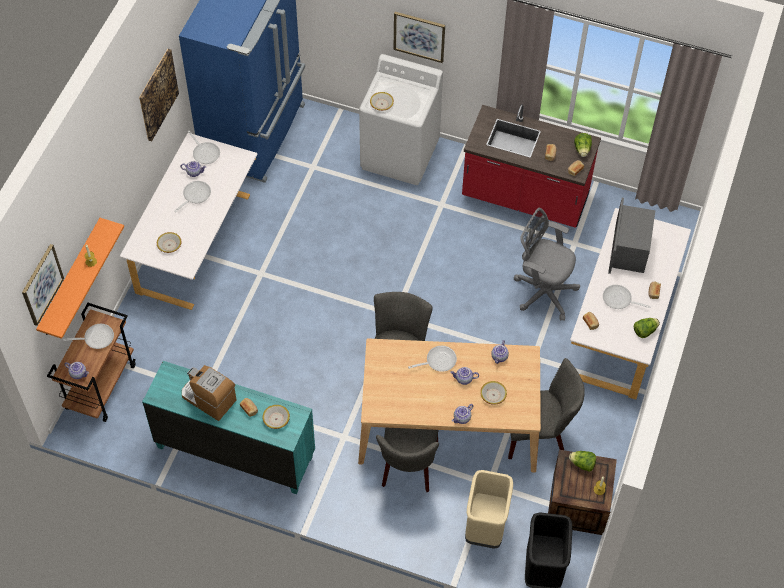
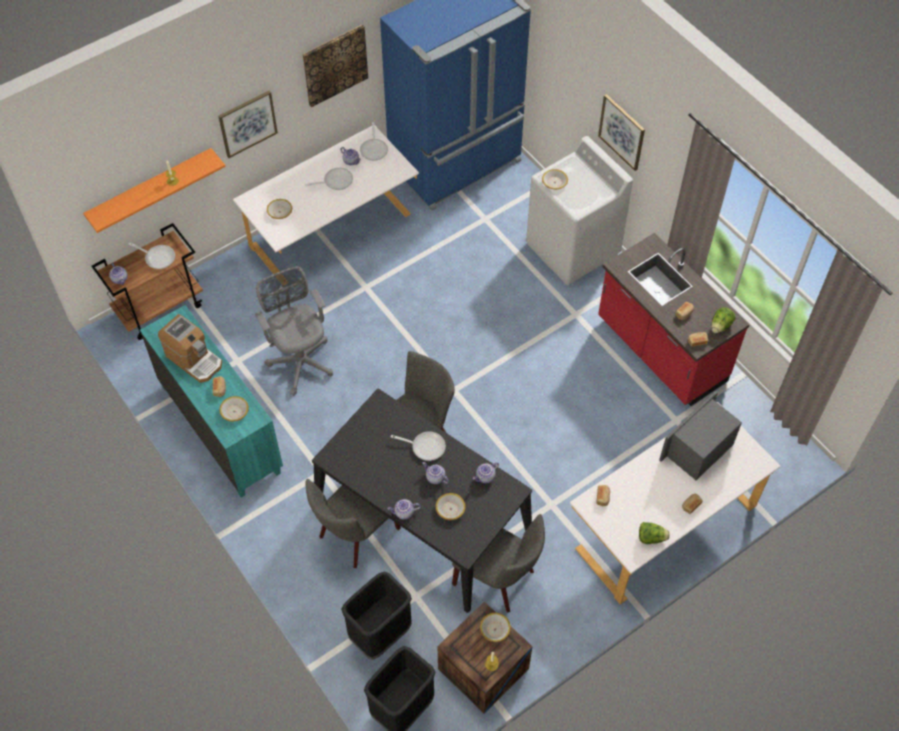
camera: 35 degrees right, 0 degrees up
picture [22,244,64,326] -> picture moved to [218,91,278,158]
coffee machine [182,365,237,421] -> coffee machine turned 150 degrees clockwise [158,314,222,383]
beige dining table [358,338,541,473] -> black dining table [312,389,532,613]
beige trash can [465,470,513,549] -> black trash can [341,571,412,660]
grey office chair [514,208,580,321] -> grey office chair moved to [255,266,333,396]
lettuce [569,451,596,472] -> bowl [480,613,511,642]
frying pan [603,285,651,309] -> none

